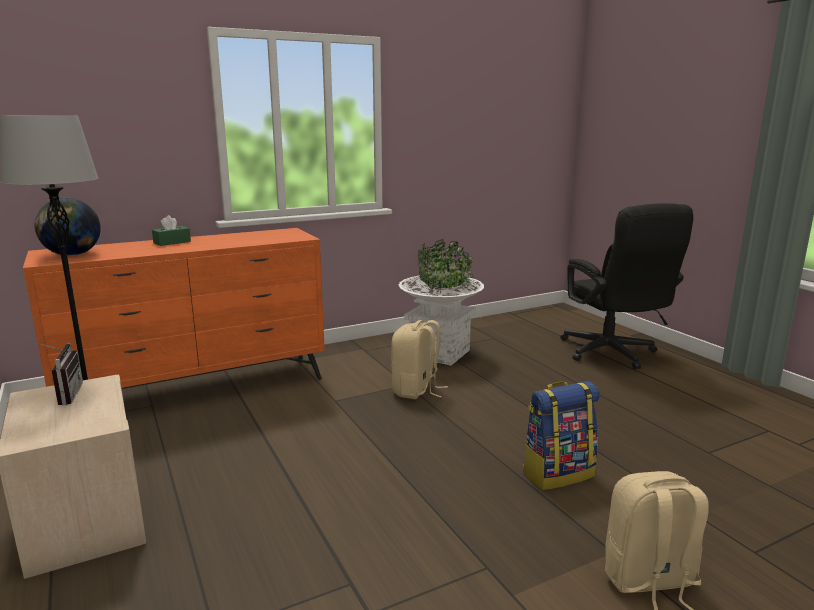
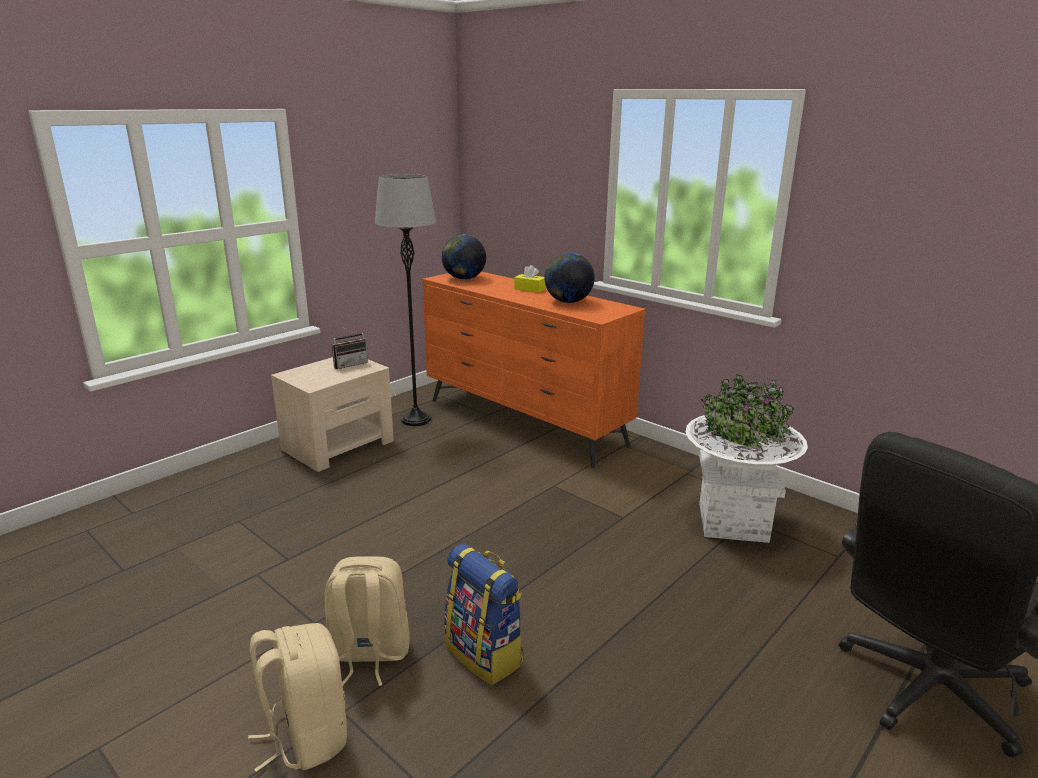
camera: 70 degrees right, 5 degrees up
green tissue box [152,215,191,246] -> yellow tissue box [514,265,546,293]
beige backpack [391,320,448,399] -> beige backpack moved to [324,556,410,686]
none -> globe [545,253,595,303]

